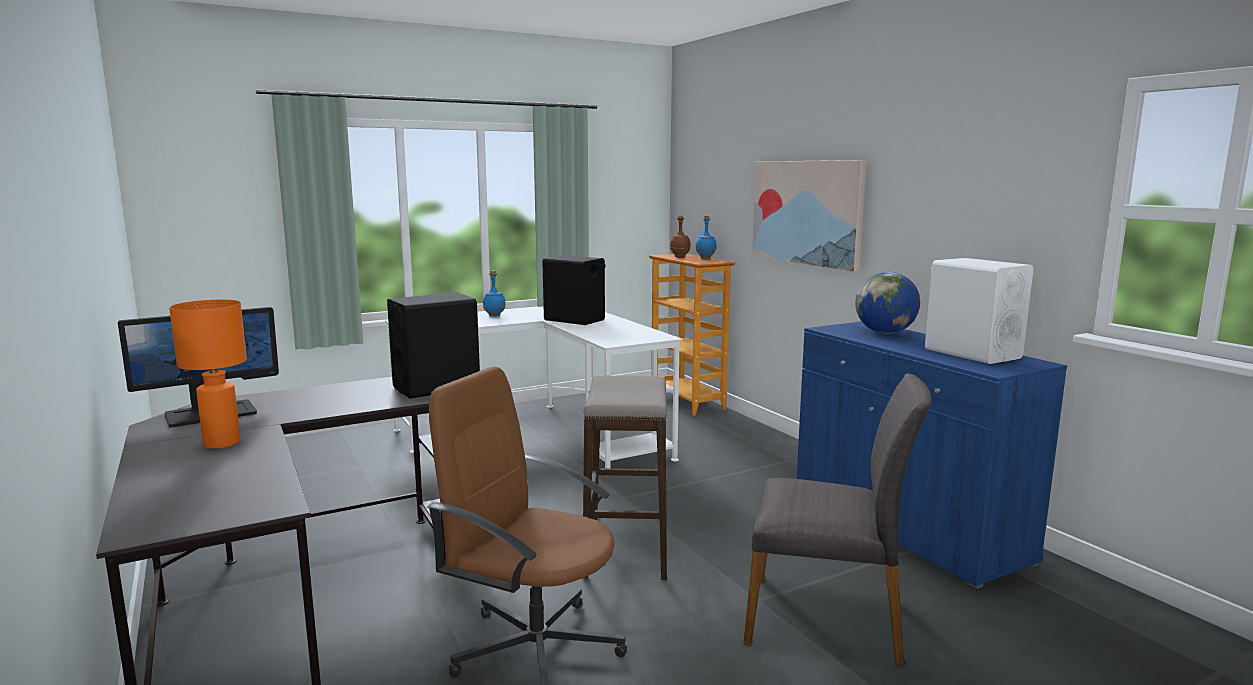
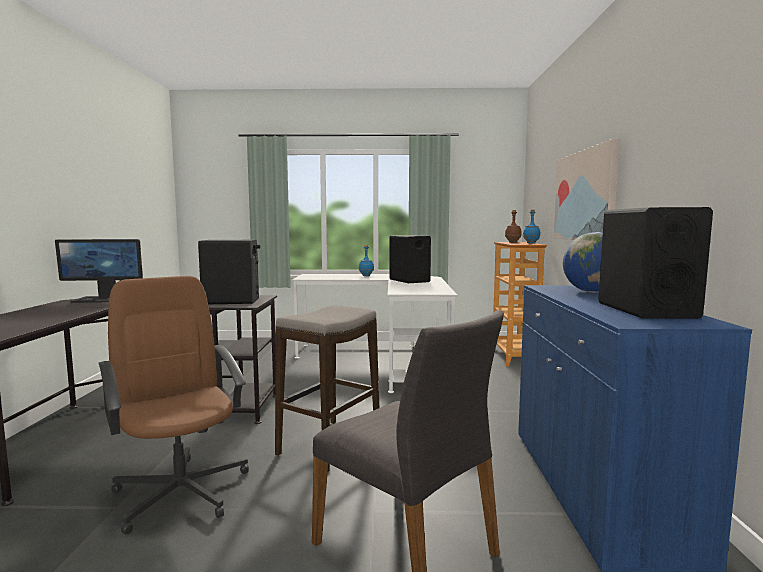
camera: 30 degrees right, 5 degrees down
orange table lamp [169,300,247,449] -> none
white speaker [925,258,1033,364] -> black speaker [598,207,713,319]

